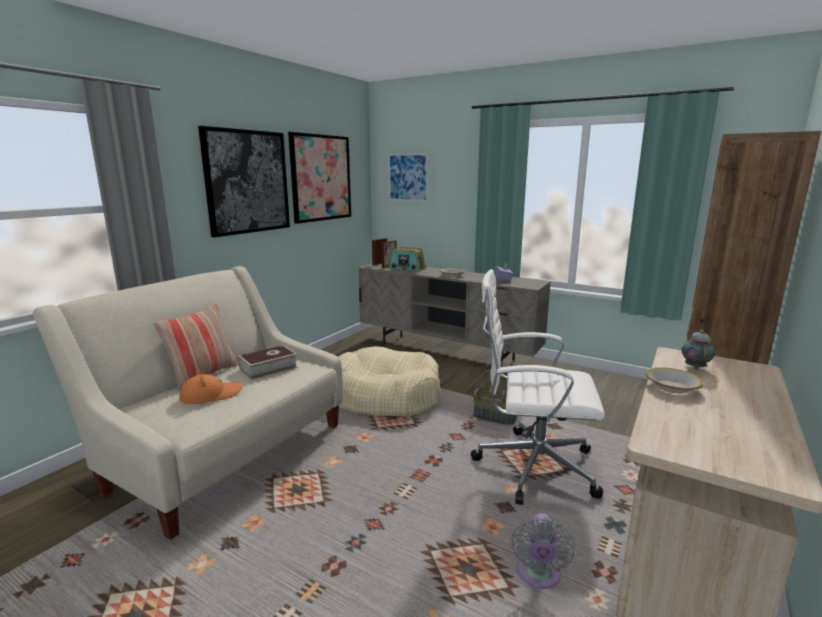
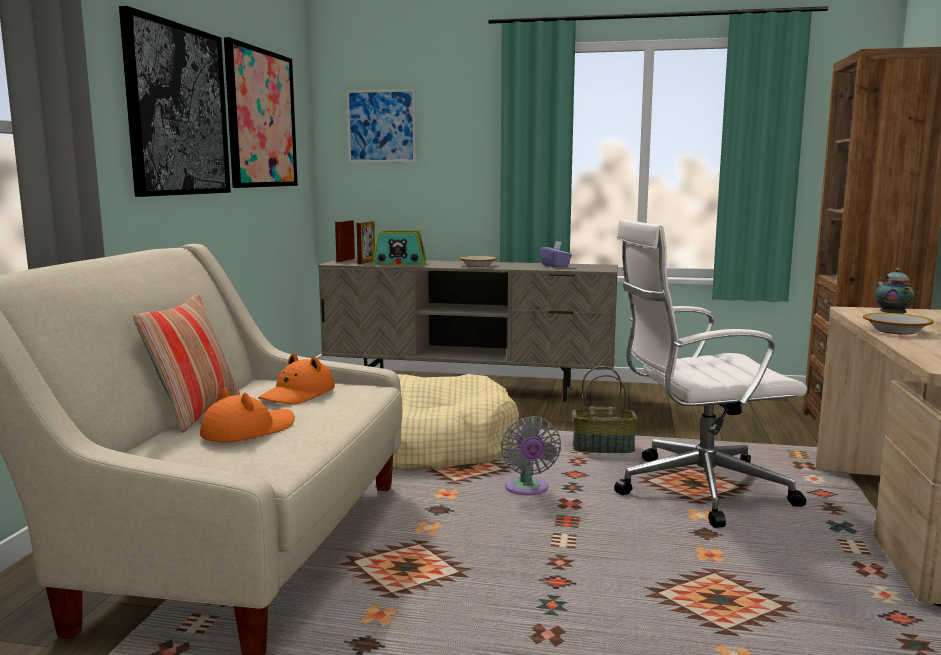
camera: 20 degrees left, 5 degrees down
book [238,345,298,380] -> orange hat [258,353,335,404]
grey fan [511,513,575,589] -> grey fan moved to [501,416,561,495]

